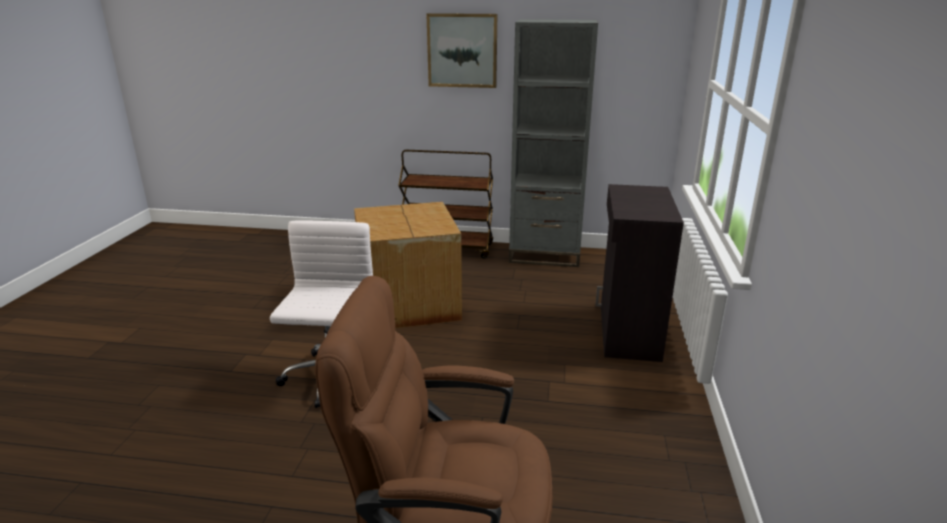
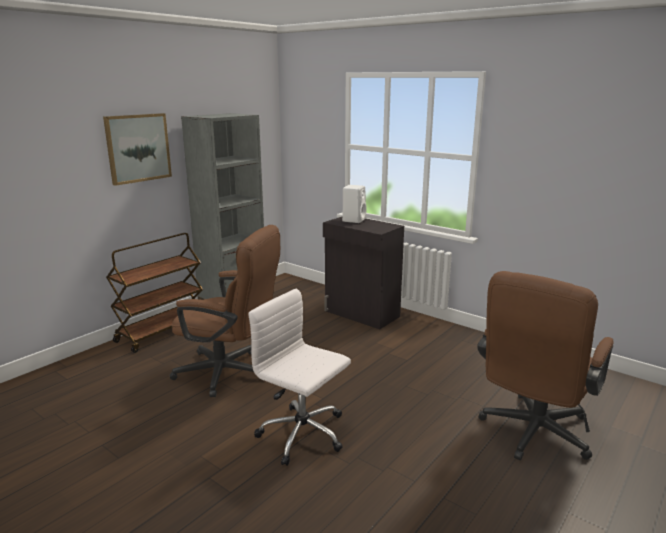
camera: 60 degrees left, 5 degrees down
cardboard box [354,202,462,328] -> brown office chair [170,225,280,397]
none -> white speaker [342,185,367,223]

